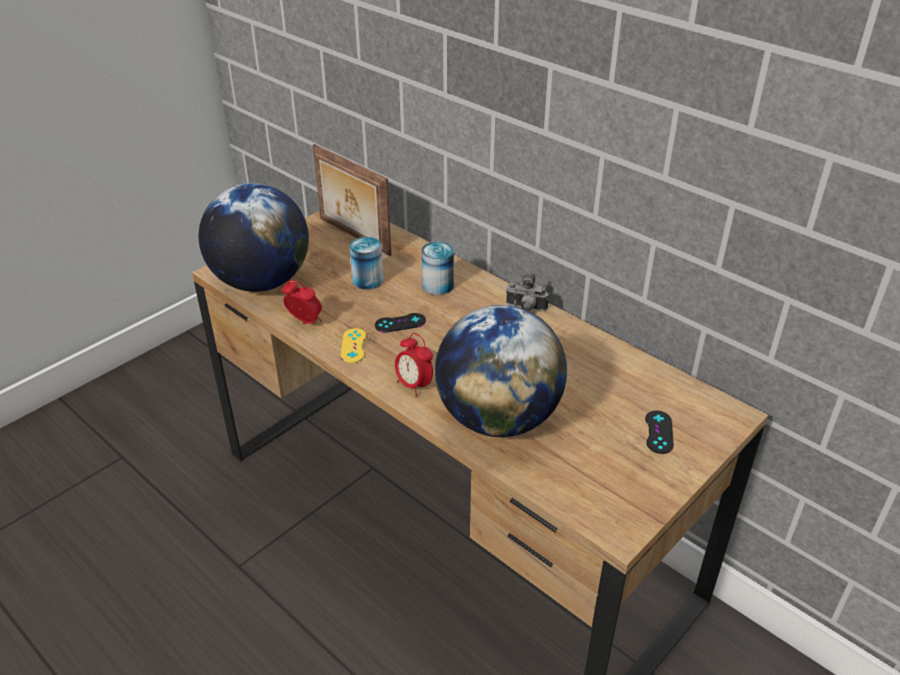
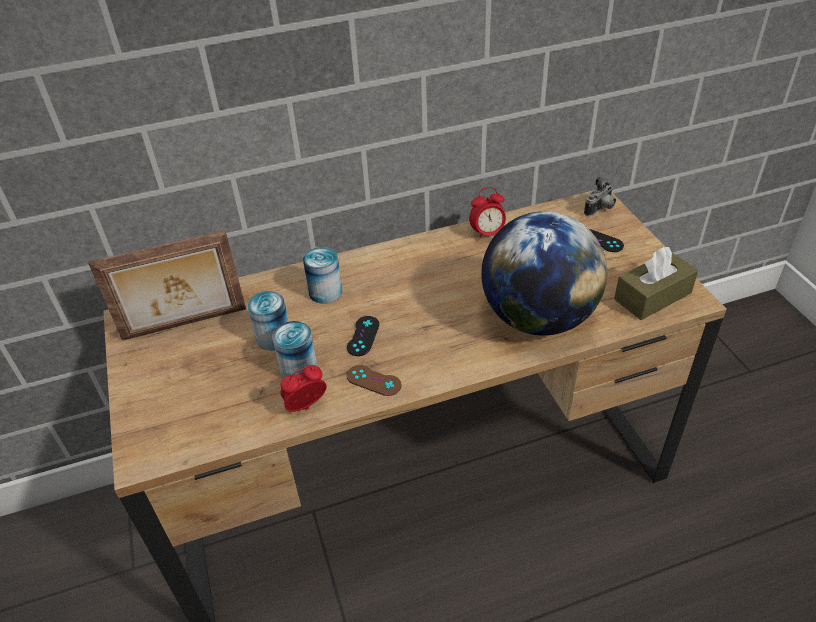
camera: 60 degrees left, 5 degrees up
globe [198,183,309,292] -> none
yellow game controller [341,328,366,363] -> brown game controller [347,365,401,396]
alarm clock [395,333,433,396] -> alarm clock moved to [469,187,506,241]
camera [506,274,549,311] -> camera moved to [584,177,616,216]
none -> can [272,321,317,378]
none -> brown tissue box [614,247,698,320]

